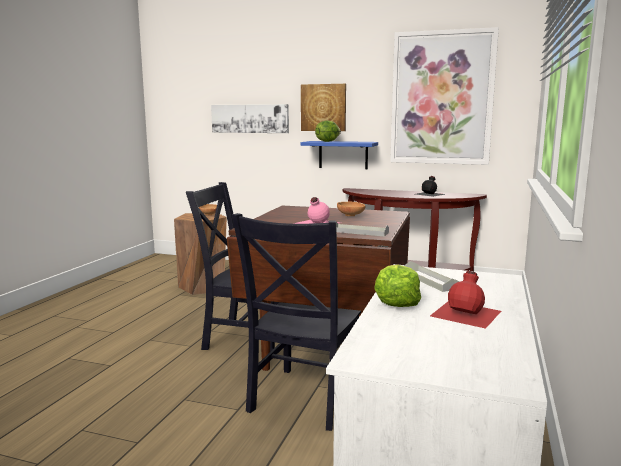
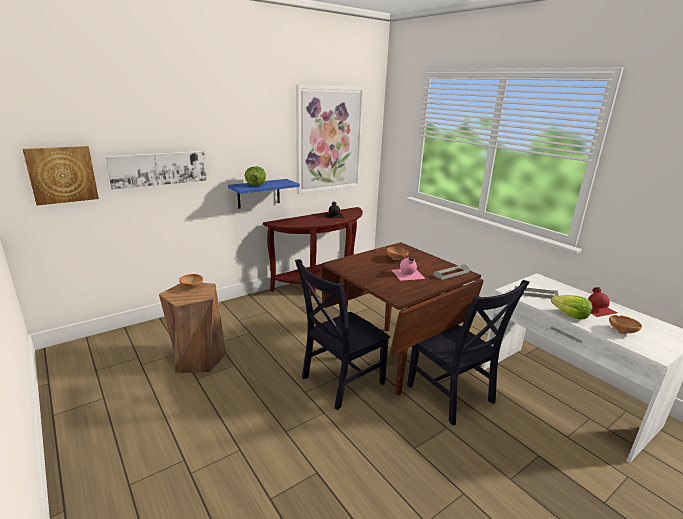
camera: 55 degrees left, 10 degrees up
picture [301,84,346,131] -> picture moved to [23,146,99,205]
none -> brown bowl [609,315,642,334]

